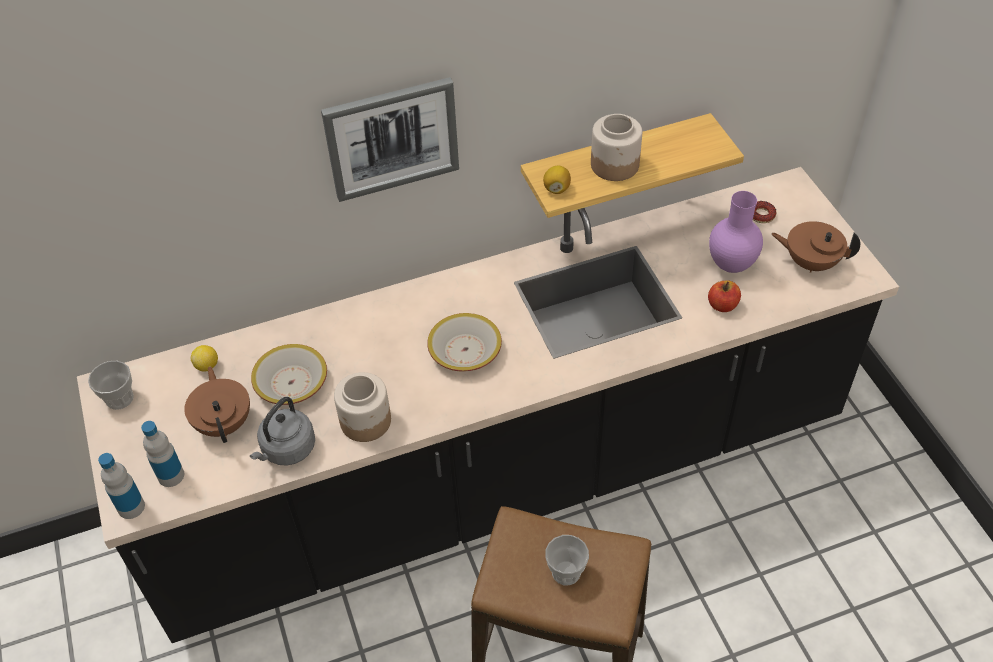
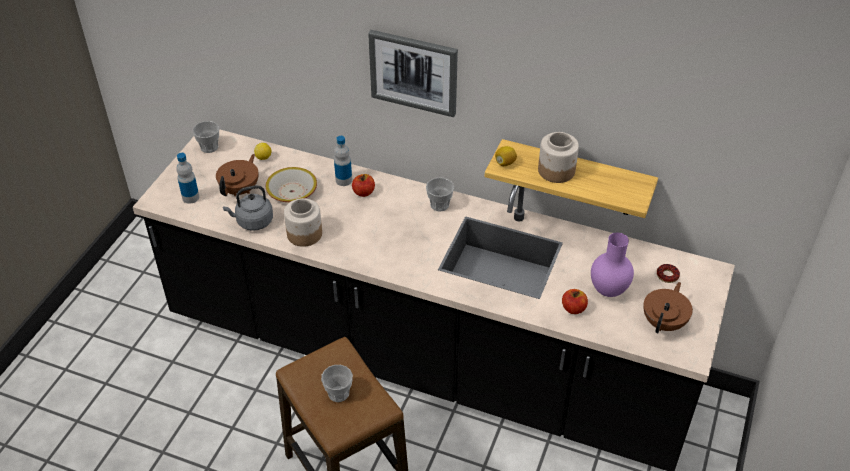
camera: 40 degrees right, 5 degrees down
bottle [98,453,145,519] -> bottle moved to [334,136,352,186]
bowl [427,313,502,372] -> none
brown teapot [771,221,860,273] -> brown teapot turned 60 degrees clockwise [643,282,693,333]
none -> apple [352,174,375,197]
none -> cup [426,177,454,211]

